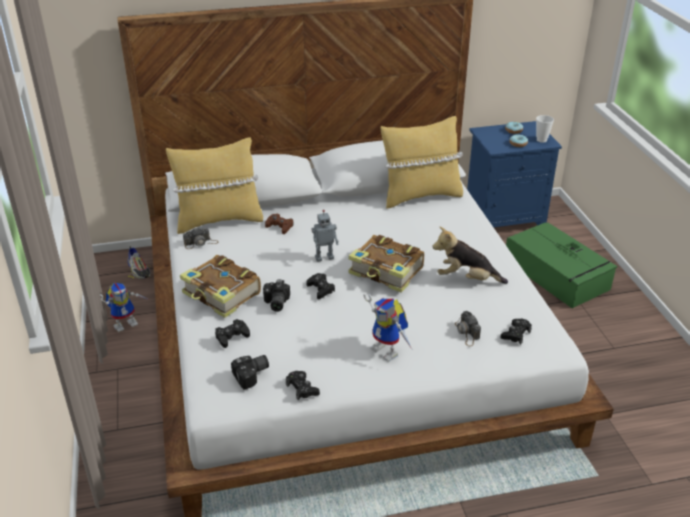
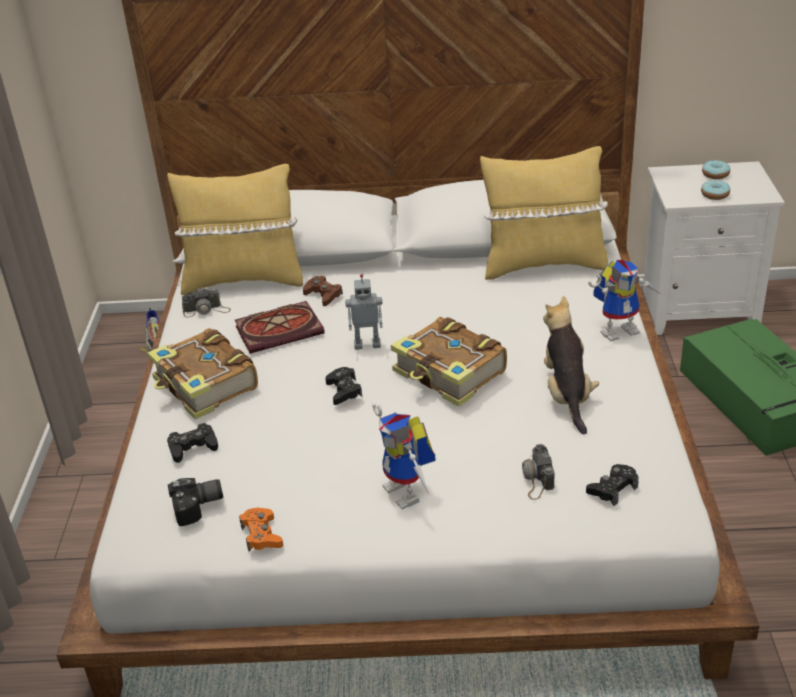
camera: 15 degrees right, 0 degrees up
toy robot [100,283,147,332] -> toy robot moved to [588,260,661,341]
camera [263,280,290,312] -> none
black game controller [286,371,320,400] -> orange game controller [239,507,283,552]
plush toy [432,227,508,284] -> plush toy turned 60 degrees clockwise [543,296,599,434]
blue nightstand [467,121,562,227] -> white nightstand [643,161,785,335]
cup [536,115,554,143] -> none
none -> book [235,301,325,354]

